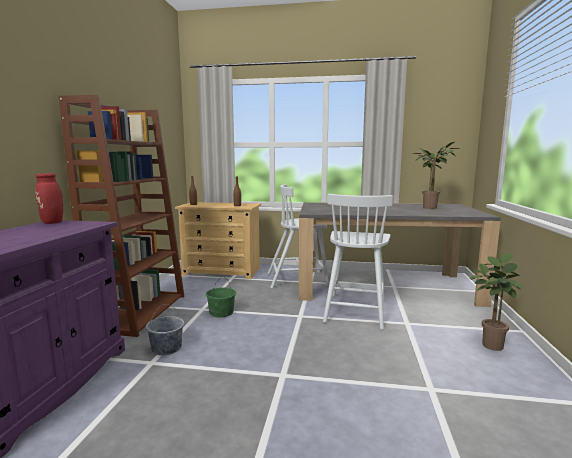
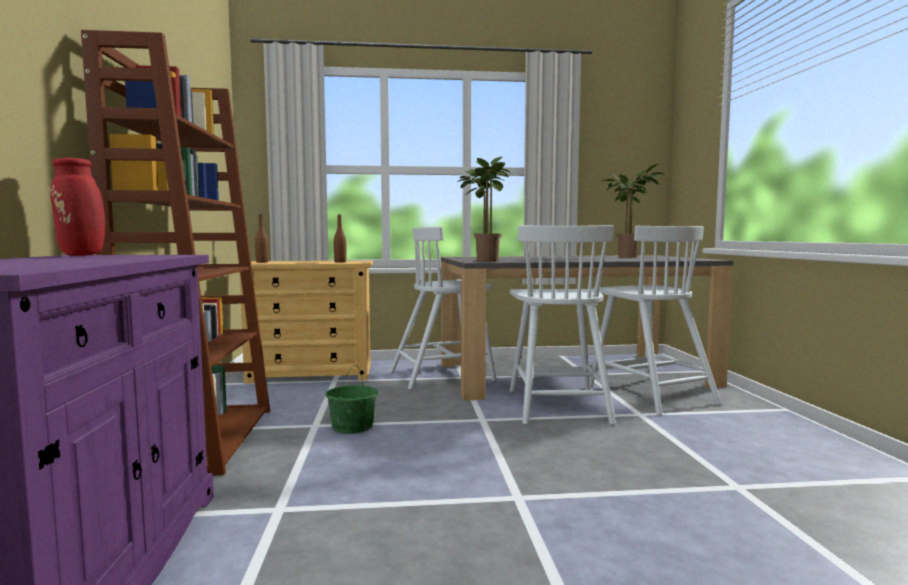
camera: 15 degrees left, 5 degrees down
grey bucket [146,304,184,355] -> none
potted plant [470,253,523,351] -> potted plant moved to [458,157,511,262]
none -> white chair [589,226,722,415]

